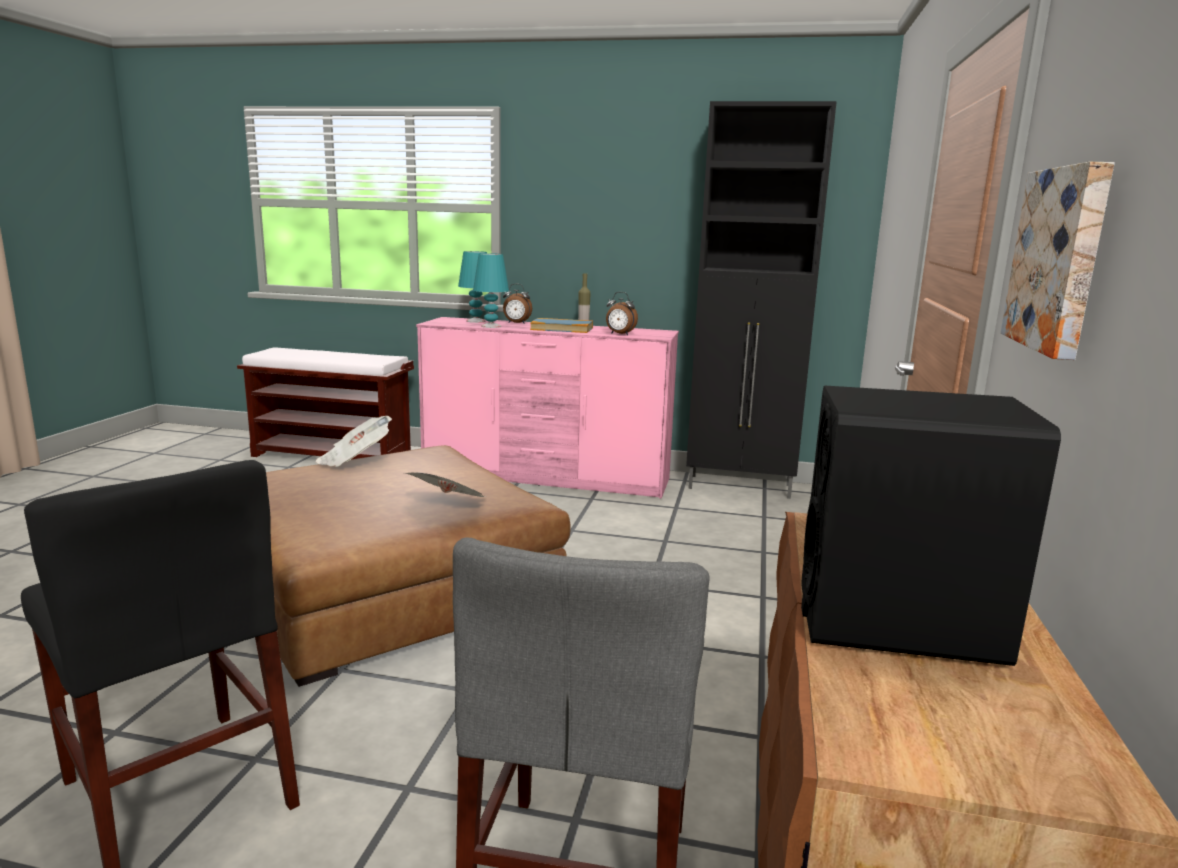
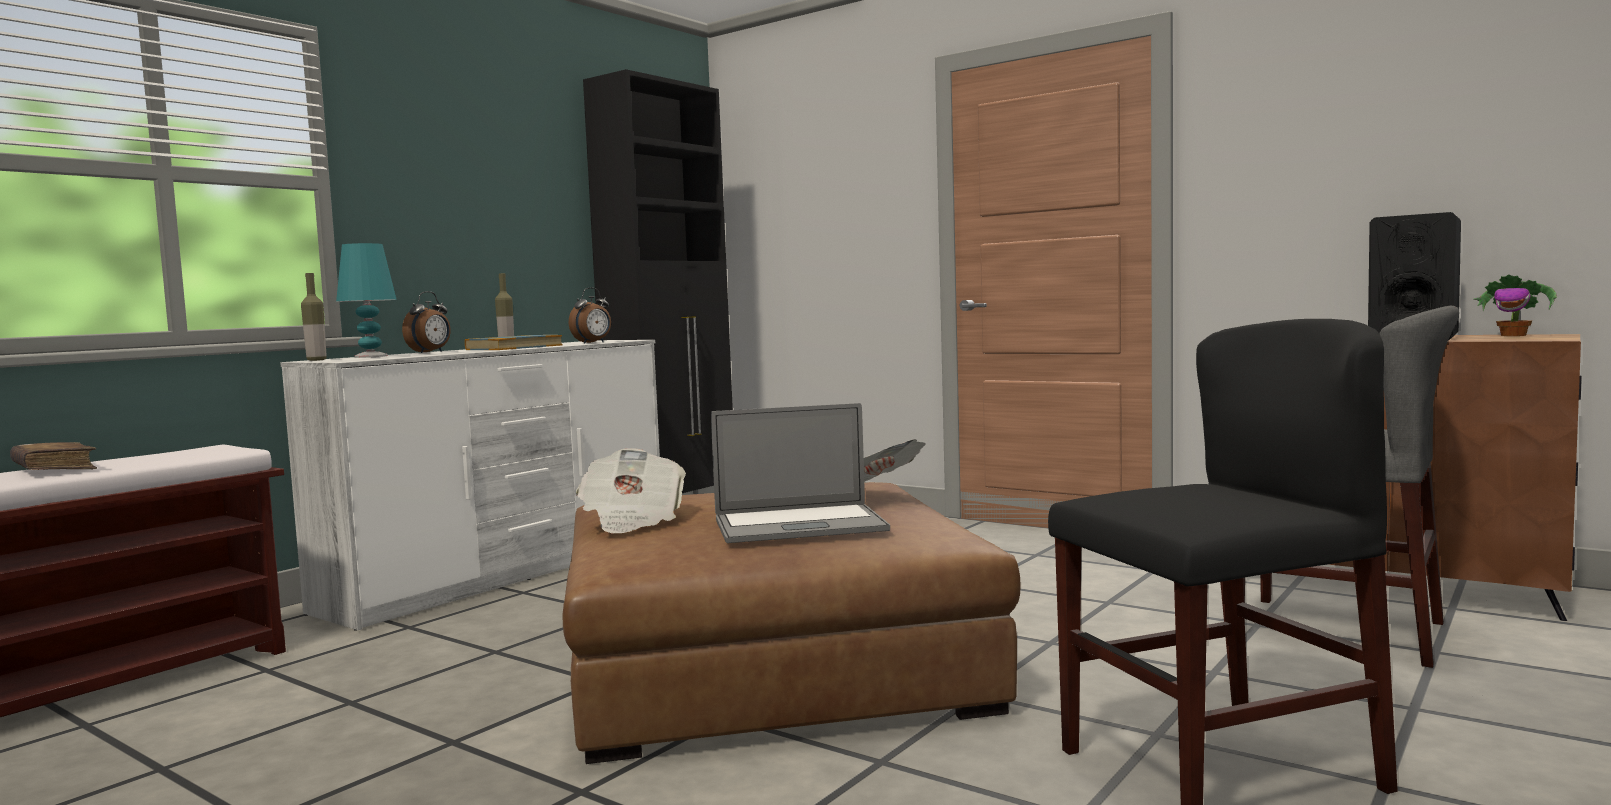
camera: 65 degrees left, 10 degrees down
pink dresser [416,317,679,498] -> white dresser [280,340,660,631]
turquoise table lamp [473,253,509,328] -> none
picture [1001,162,1115,360] -> none
none -> brown book [10,442,97,470]
none -> bottle [301,273,327,361]
none -> laptop [711,403,890,543]
none -> potted plant [1474,274,1557,336]

